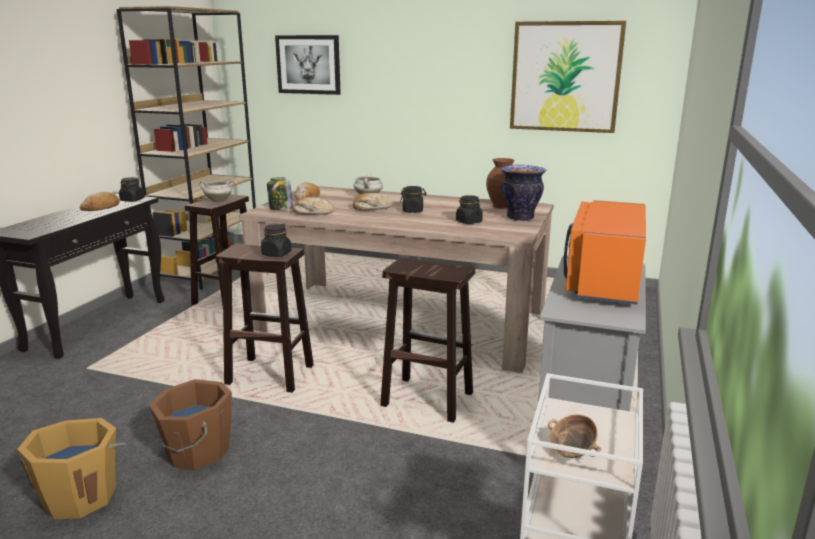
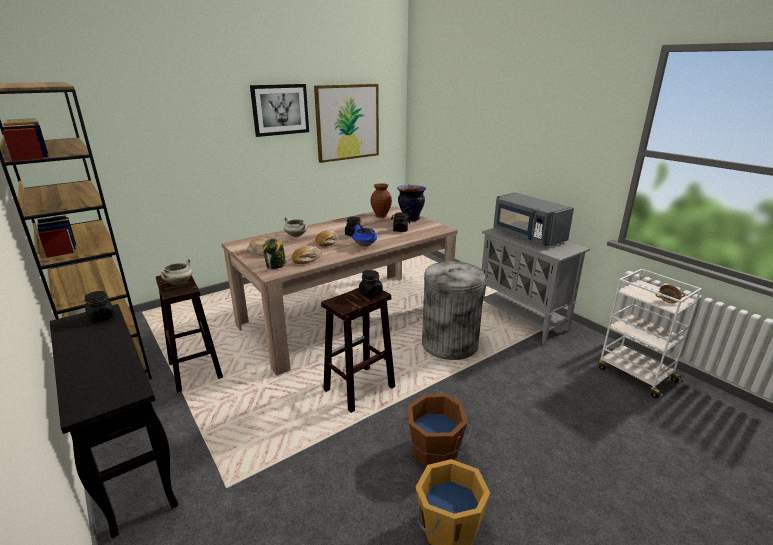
camera: 55 degrees left, 5 degrees up
bread [79,192,120,211] -> none
picture [275,35,341,95] -> picture moved to [250,84,309,137]
brown stool [380,257,475,423] -> grey trash can [422,261,486,360]
orange microwave [564,200,646,305] -> grey microwave [494,192,574,246]
none -> blue cooking pot [352,225,377,247]

